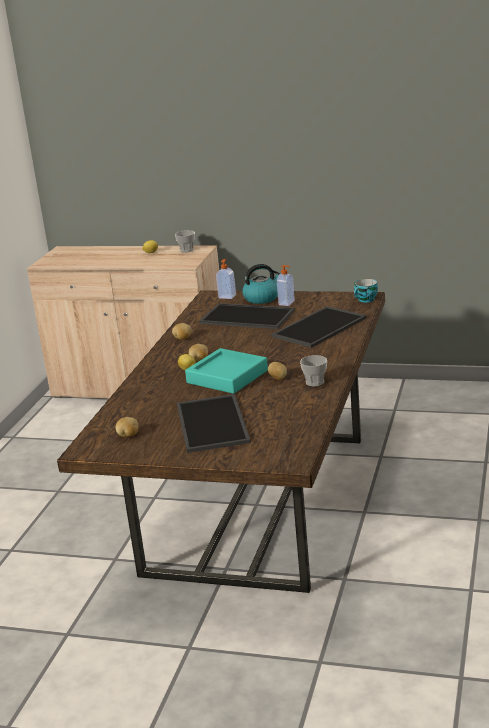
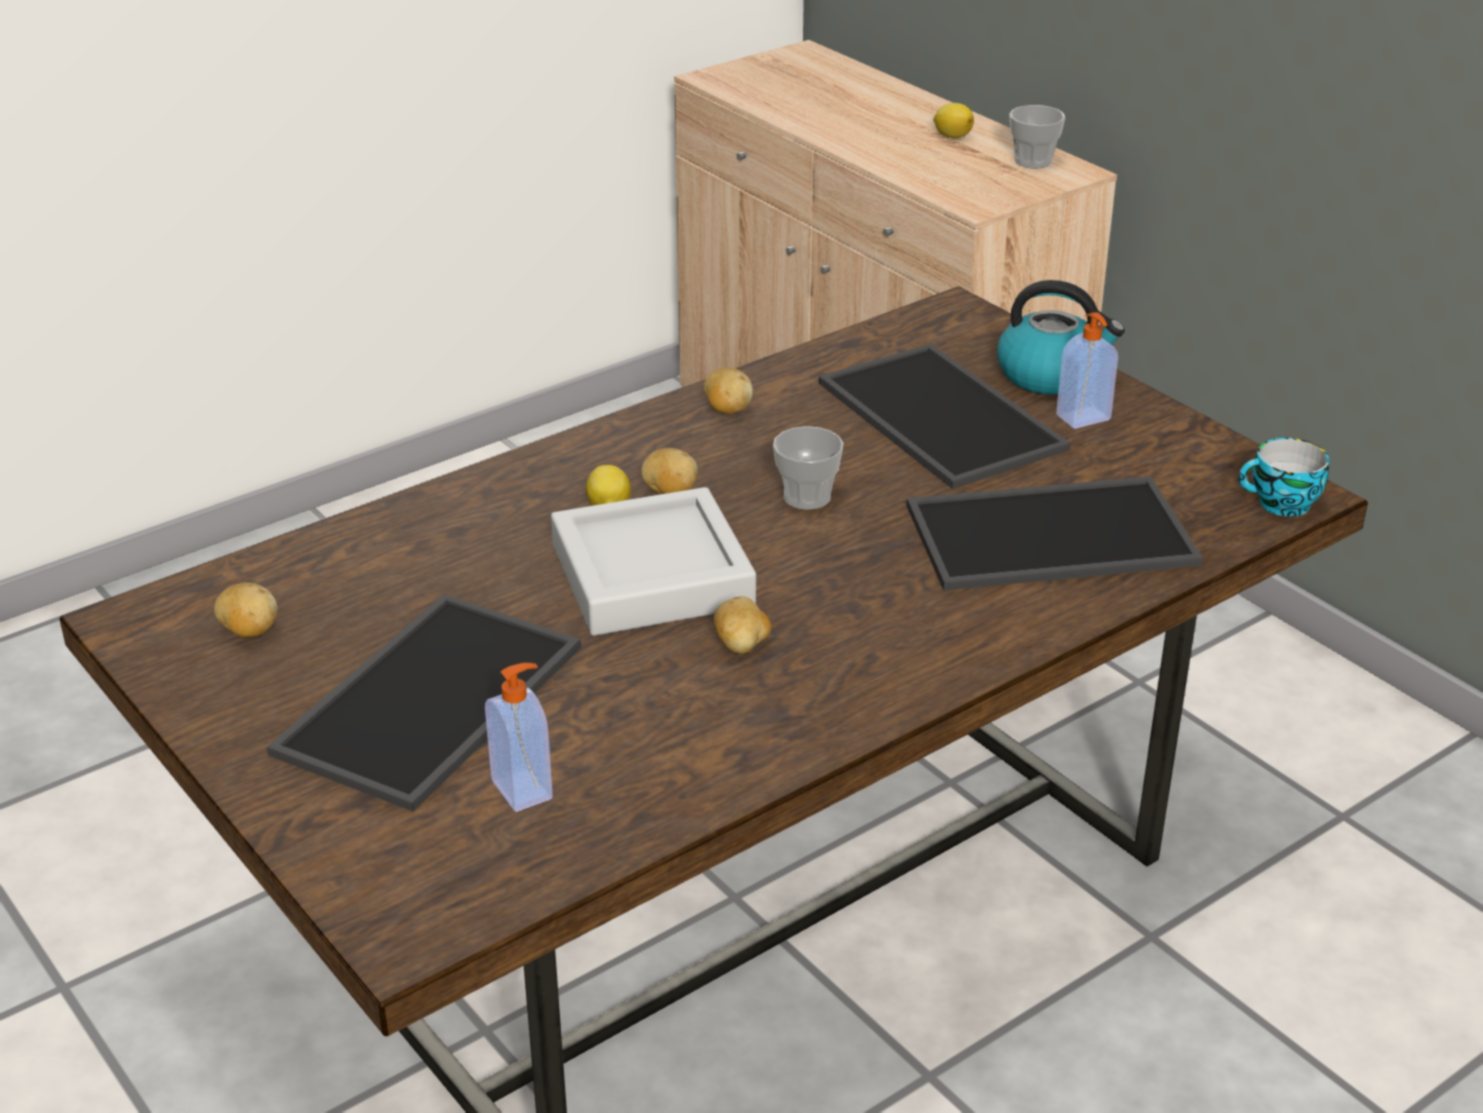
camera: 35 degrees right, 10 degrees up
turquoise tray [185,348,268,394] -> grey tray [551,487,756,636]
soap dispenser [216,259,236,299] -> soap dispenser moved to [485,663,553,812]
cup [300,355,327,387] -> cup moved to [773,426,844,510]

